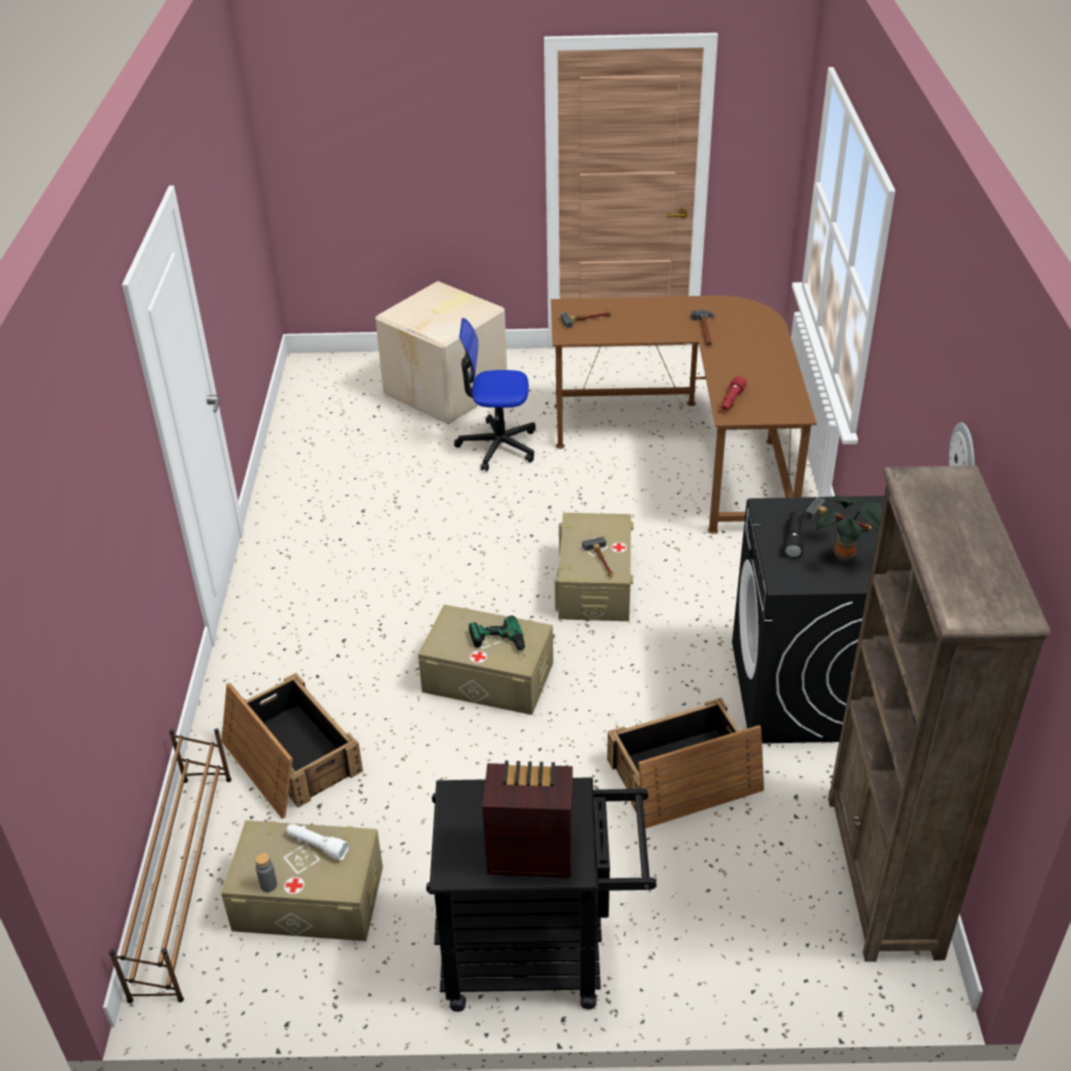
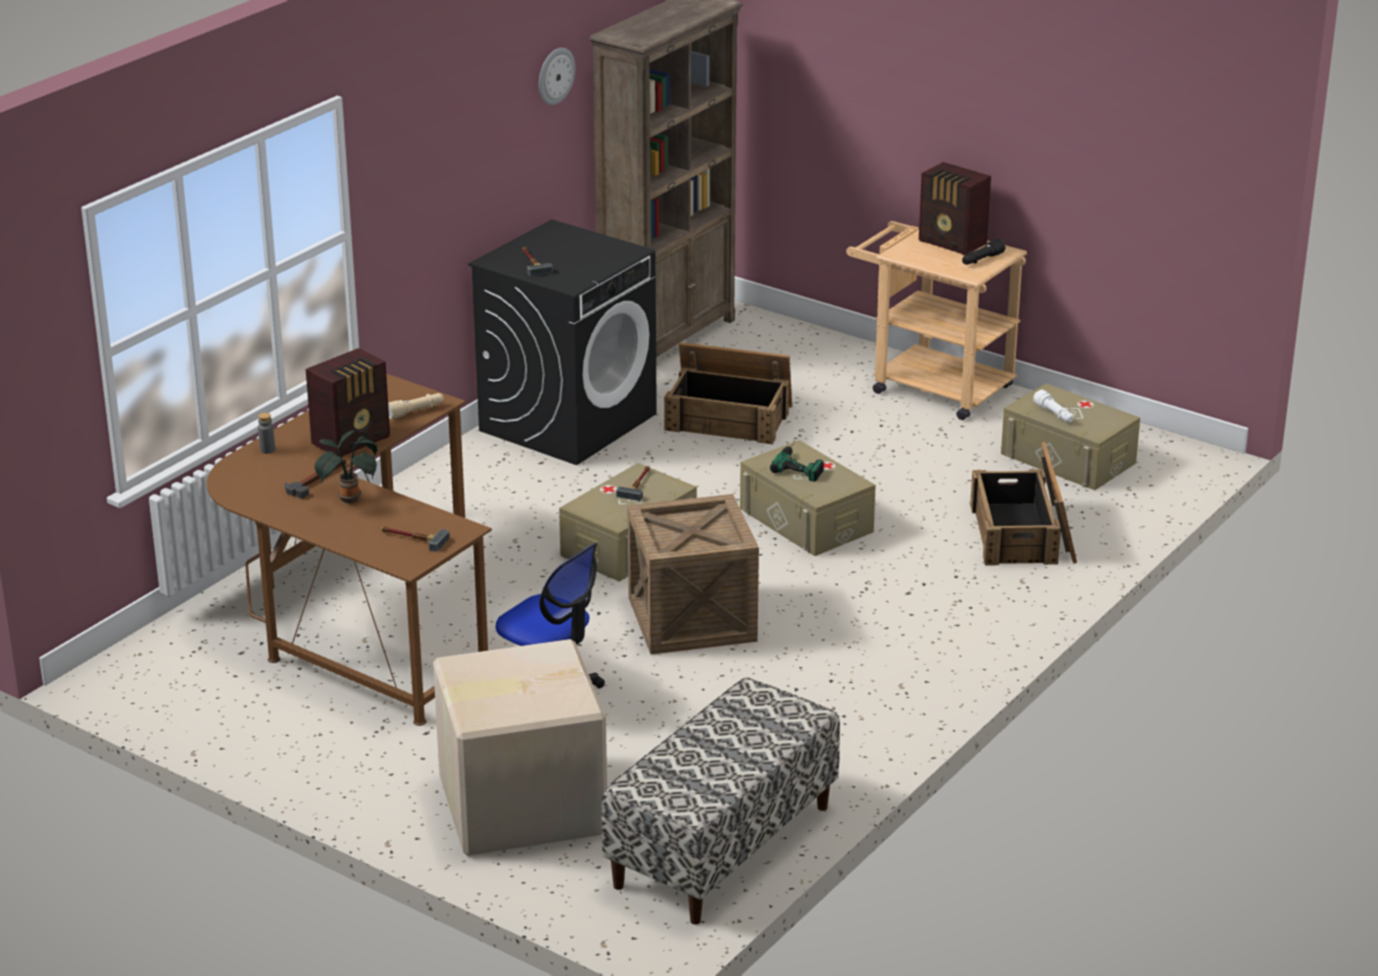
camera: 145 degrees left, 10 degrees down
brown shoe rack [109,729,231,1003] -> none
grey bottle [255,853,277,892] -> grey bottle moved to [258,413,275,454]
black cart [426,777,657,1012] -> beige cart [846,221,1027,420]
red flashlight [721,376,747,411] -> beige flashlight [388,393,444,420]
black flashlight [784,511,803,559] -> black flashlight moved to [962,238,1006,265]
potted plant [816,496,883,561] -> potted plant moved to [314,430,378,504]
none -> radio [306,348,390,457]
none -> bench [601,677,840,925]
none -> crate [627,494,759,655]

